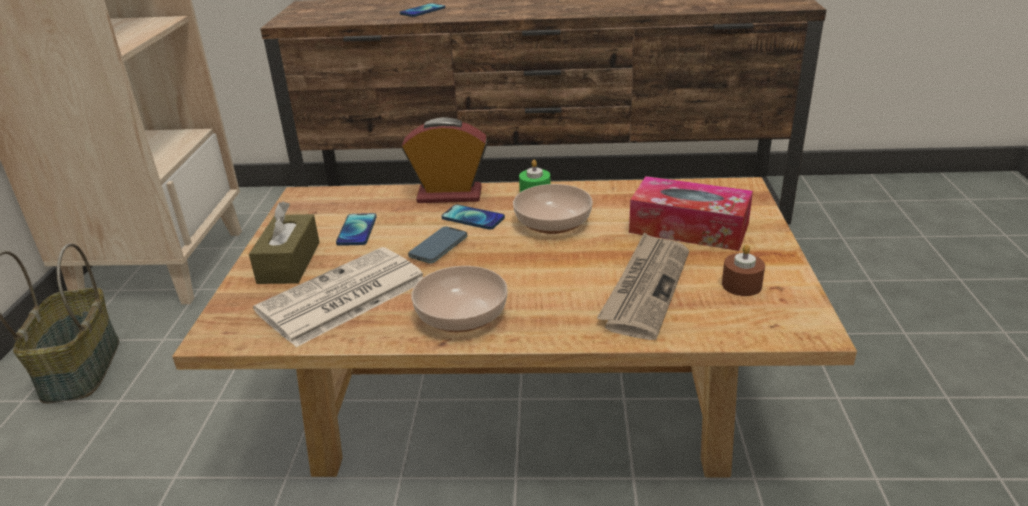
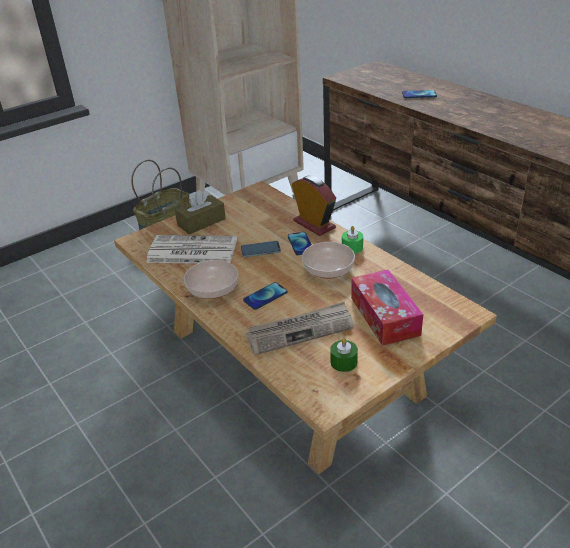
camera: 50 degrees right, 5 degrees up
phone [336,213,377,246] -> phone moved to [243,282,287,310]
brown candle [722,245,765,296] -> green candle [330,338,358,372]

